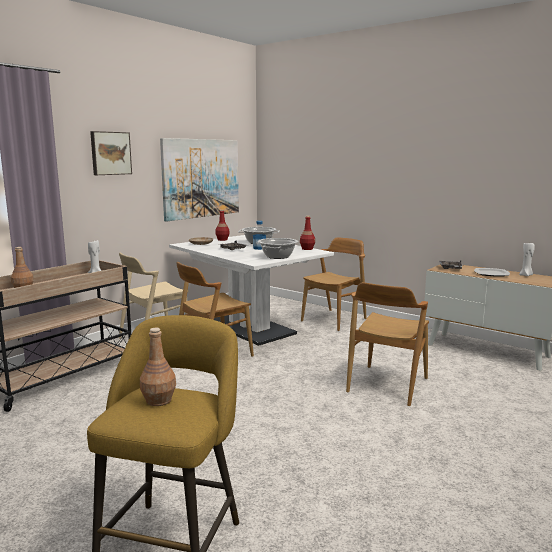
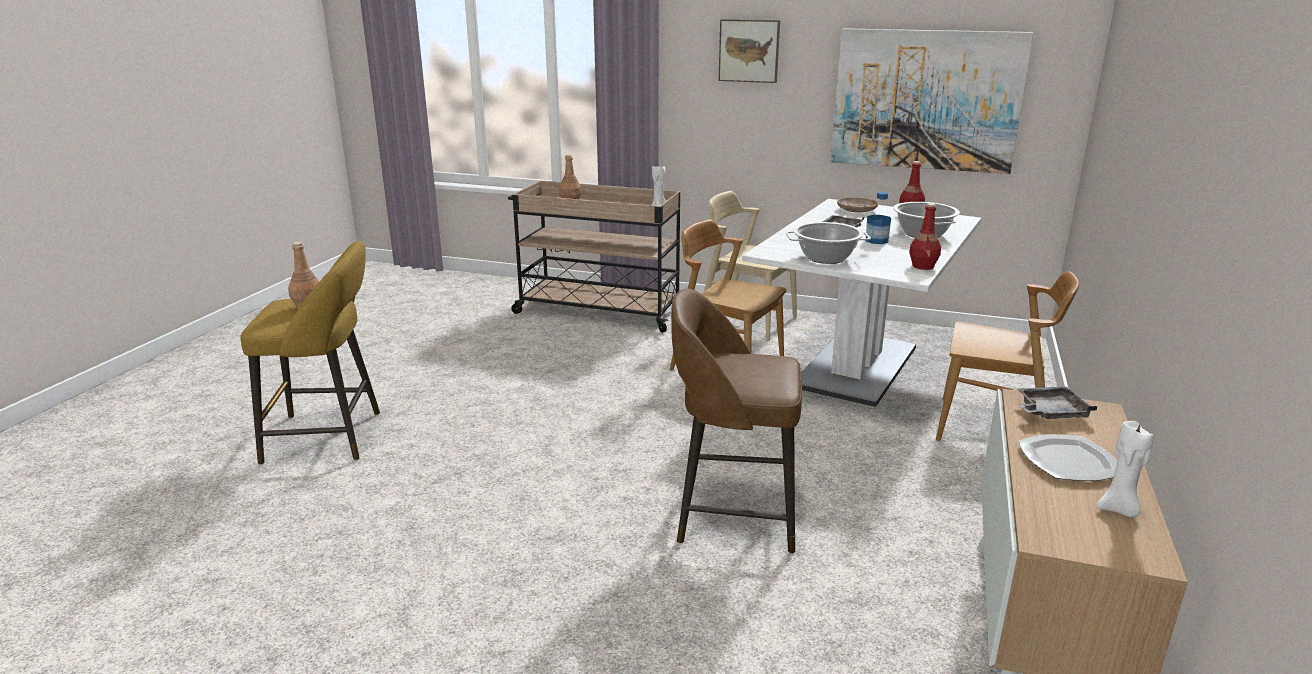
camera: 70 degrees right, 10 degrees up
brown chair [346,282,429,406] -> brown stool [671,289,802,553]

